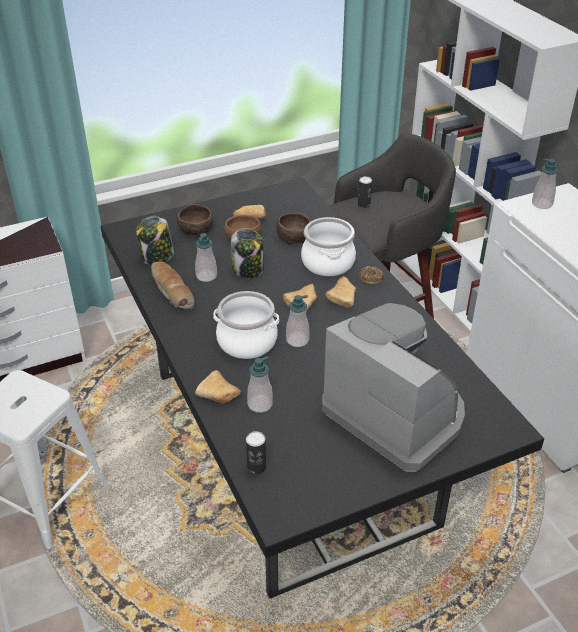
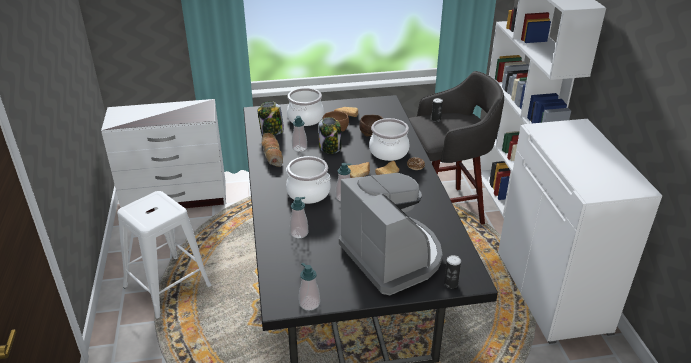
camera: 15 degrees right, 5 degrees down
brown bowl [177,204,213,237] -> cooking pot [287,88,324,126]
bread [195,370,241,404] -> none
can [246,431,266,475] -> can moved to [444,255,461,288]
soap dispenser [532,158,558,209] -> soap dispenser moved to [299,263,320,310]

